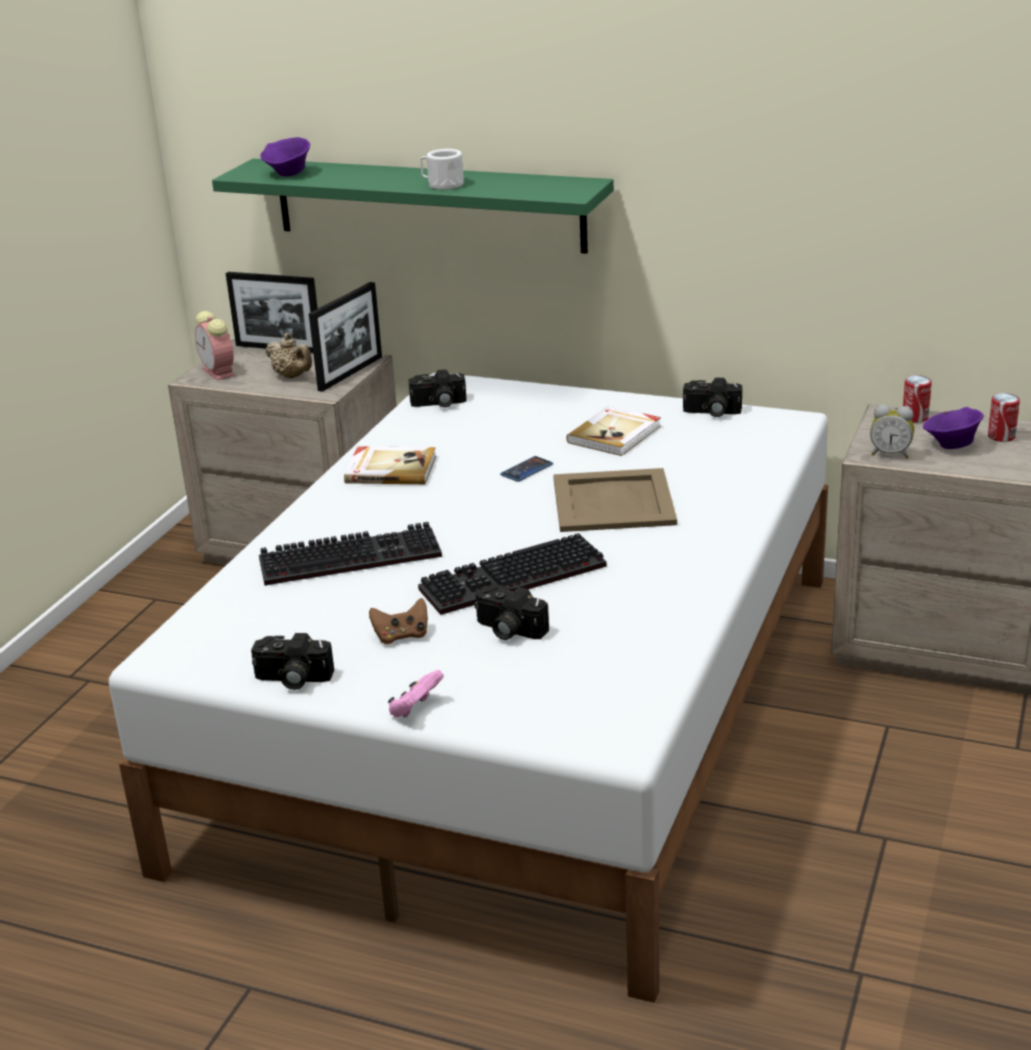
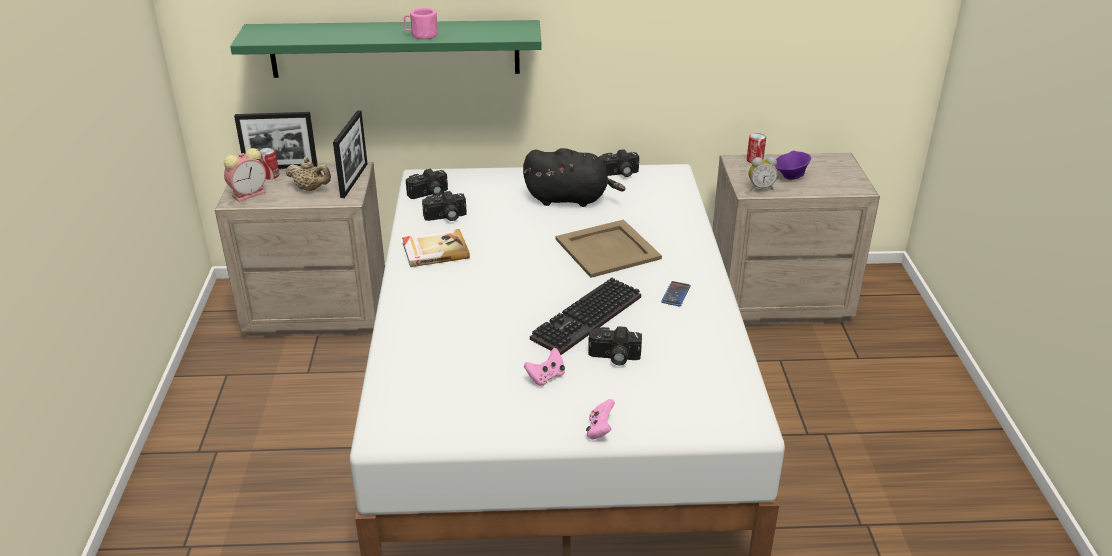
camera: 25 degrees left, 5 degrees up
alarm clock [195,311,235,380] -> alarm clock turned 75 degrees counterclockwise [224,148,266,202]
camera [251,633,334,690] -> camera moved to [422,191,467,221]
keyboard [259,522,442,586] -> none
purple bowl [260,137,310,177] -> none
brown game controller [369,598,428,644] -> pink game controller [524,348,565,386]
white mug [420,149,464,190] -> pink mug [404,8,438,39]
phone [500,456,553,482] -> phone moved to [661,281,691,307]
book [566,406,661,456] -> black plush toy [523,148,626,207]
can [988,393,1020,442] -> can moved to [259,148,280,179]

